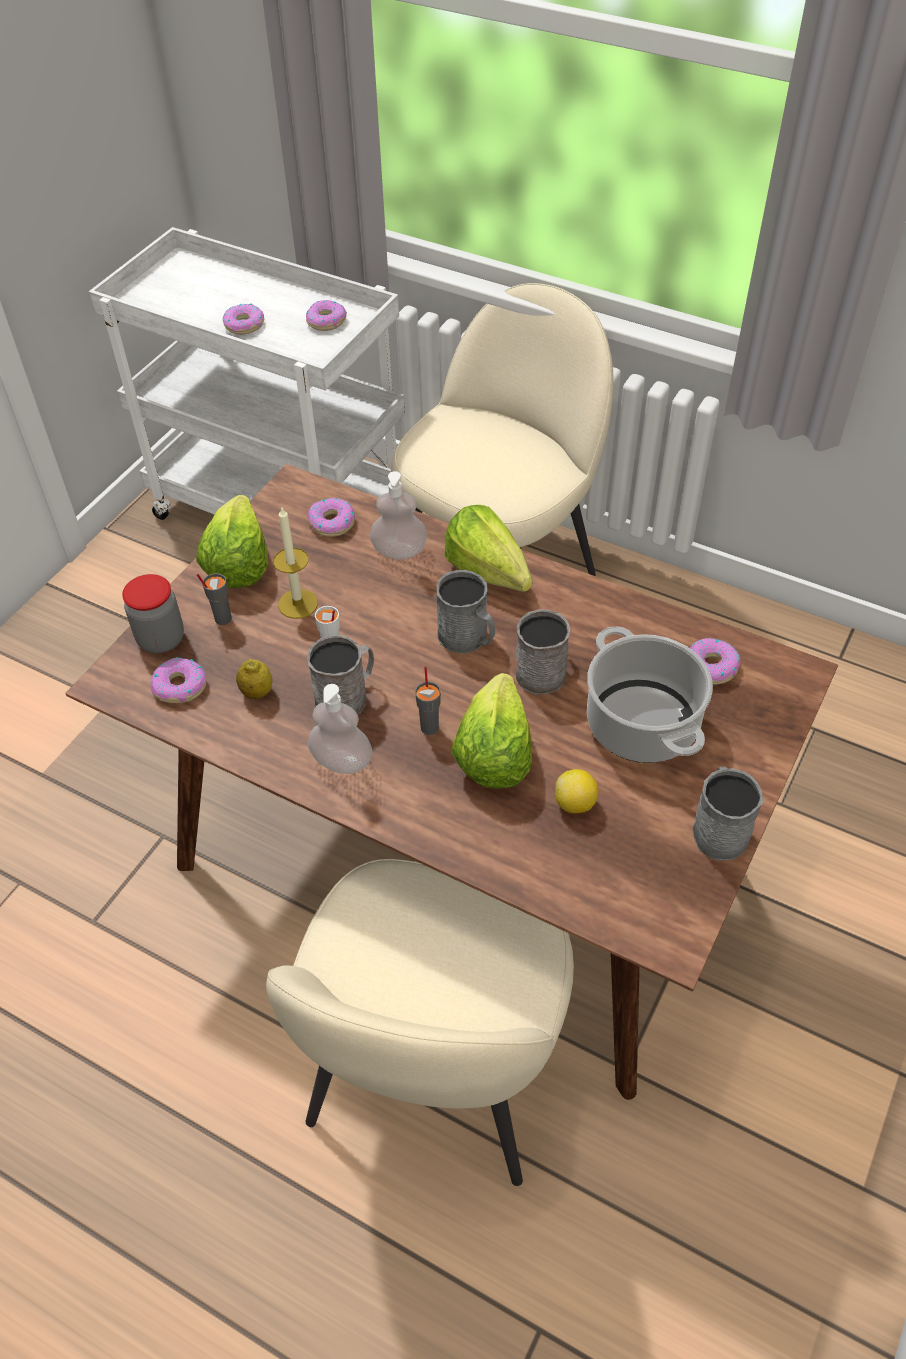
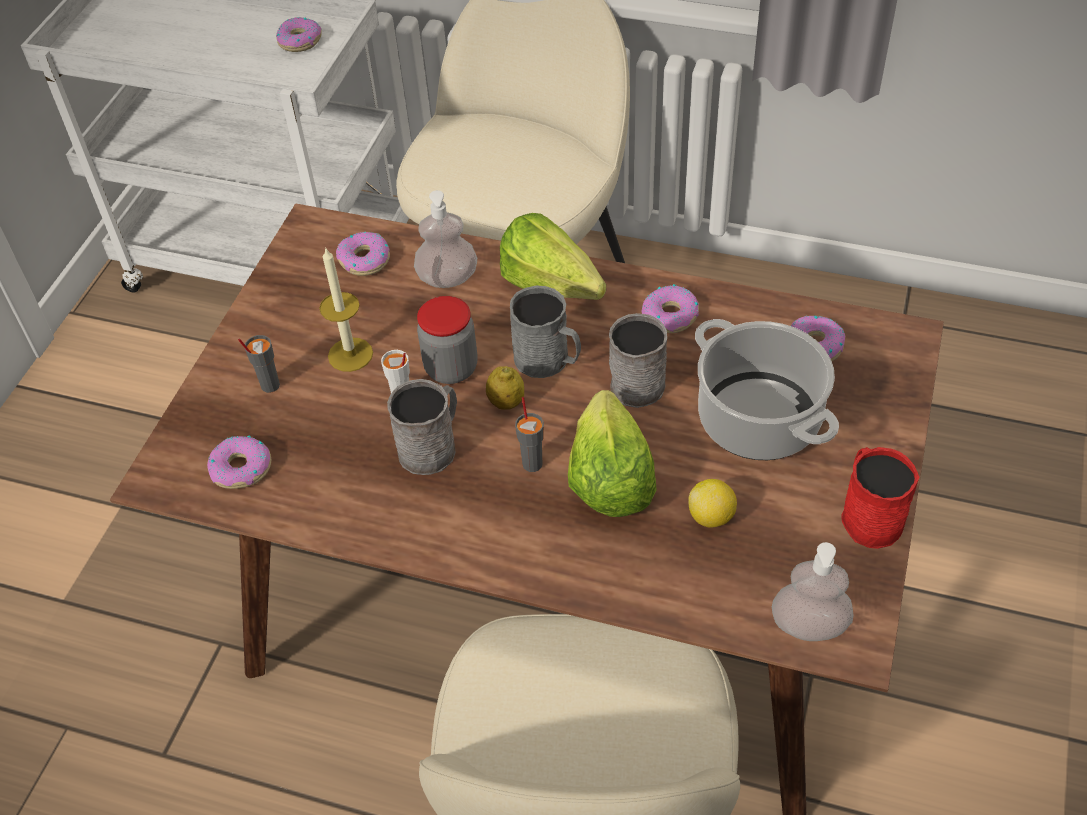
camera: 10 degrees left, 0 degrees up
jar [122,574,184,653] -> jar moved to [417,296,477,384]
lettuce [196,495,268,588] -> none
donut [222,303,264,335] -> donut moved to [642,284,699,333]
lemon [236,659,273,699] -> lemon moved to [486,366,524,410]
soap dispenser [308,684,373,774] -> soap dispenser moved to [772,542,854,641]
grey mug [693,766,763,861] -> red mug [841,447,920,549]

